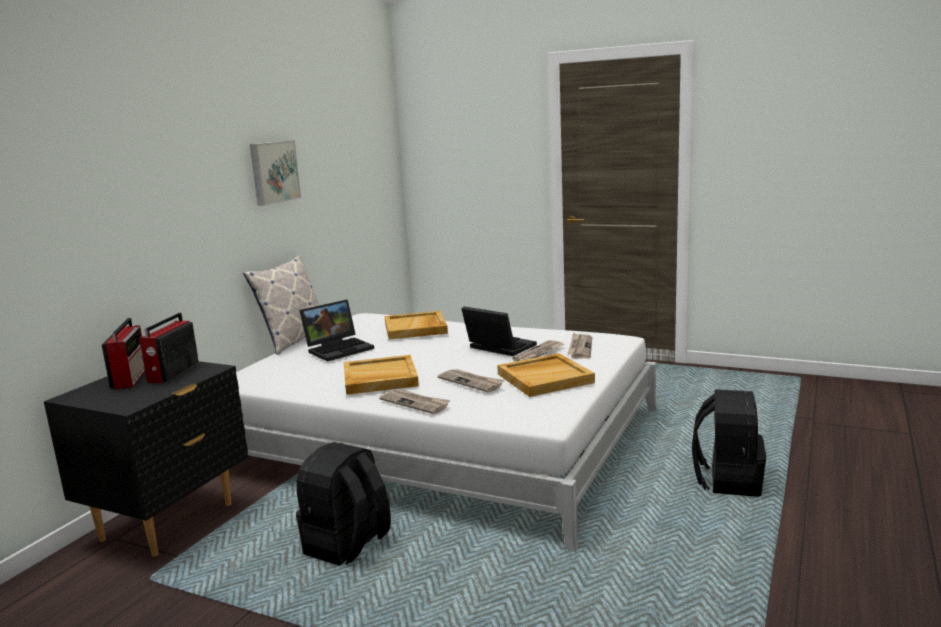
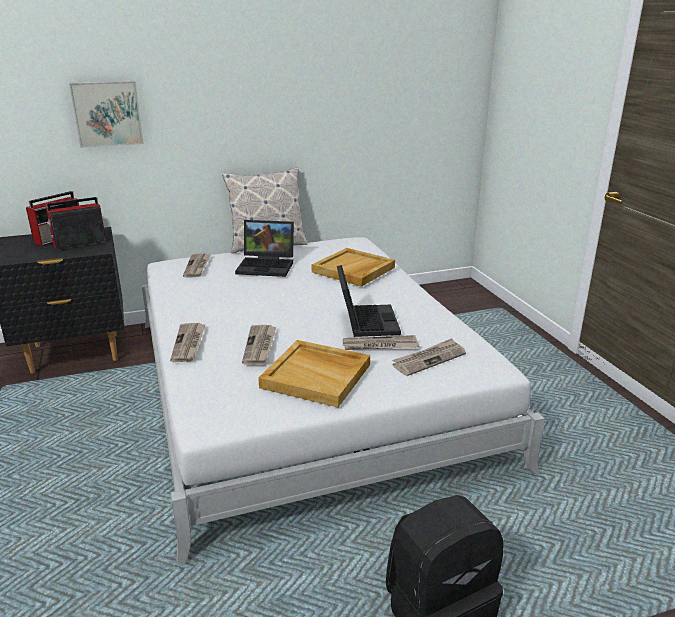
camera: 45 degrees right, 10 degrees up
picture [250,140,301,206] -> picture moved to [69,81,144,148]
black backpack [296,442,391,566] -> none
beige tray [344,355,419,395] -> none
none -> newspaper [183,253,211,277]

